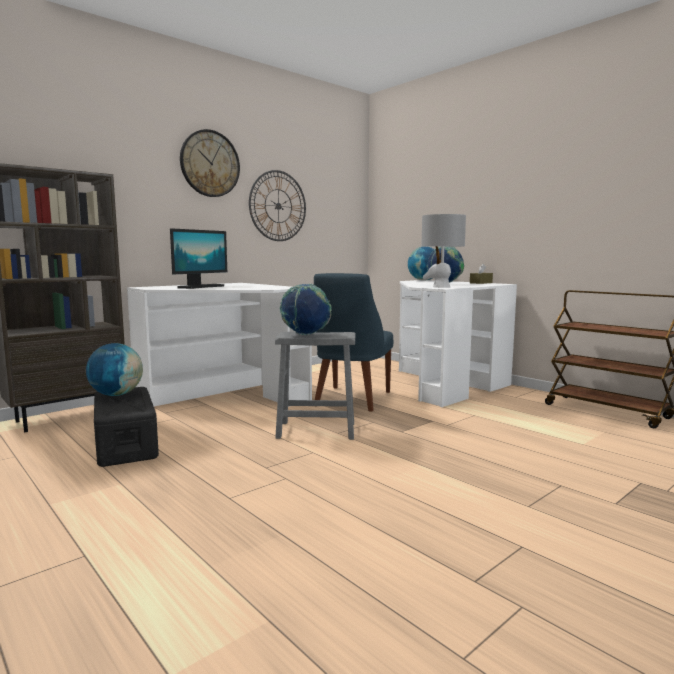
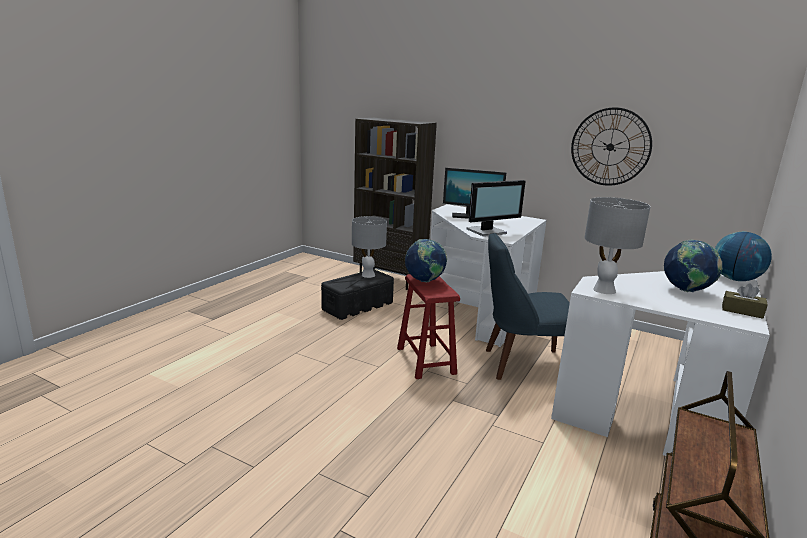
camera: 70 degrees right, 10 degrees up
globe [86,343,143,396] -> grey table lamp [352,216,387,278]
wall clock [180,129,240,197] -> none
grey stool [275,332,355,440] -> red stool [397,274,460,379]
none -> monitor [467,180,526,237]

